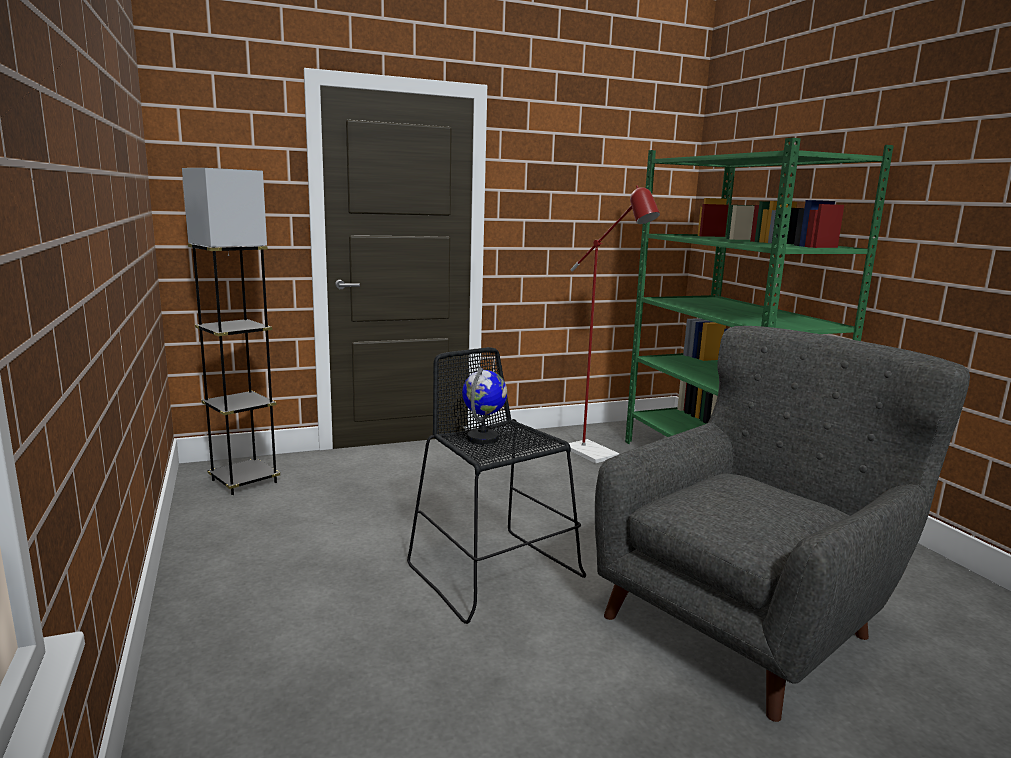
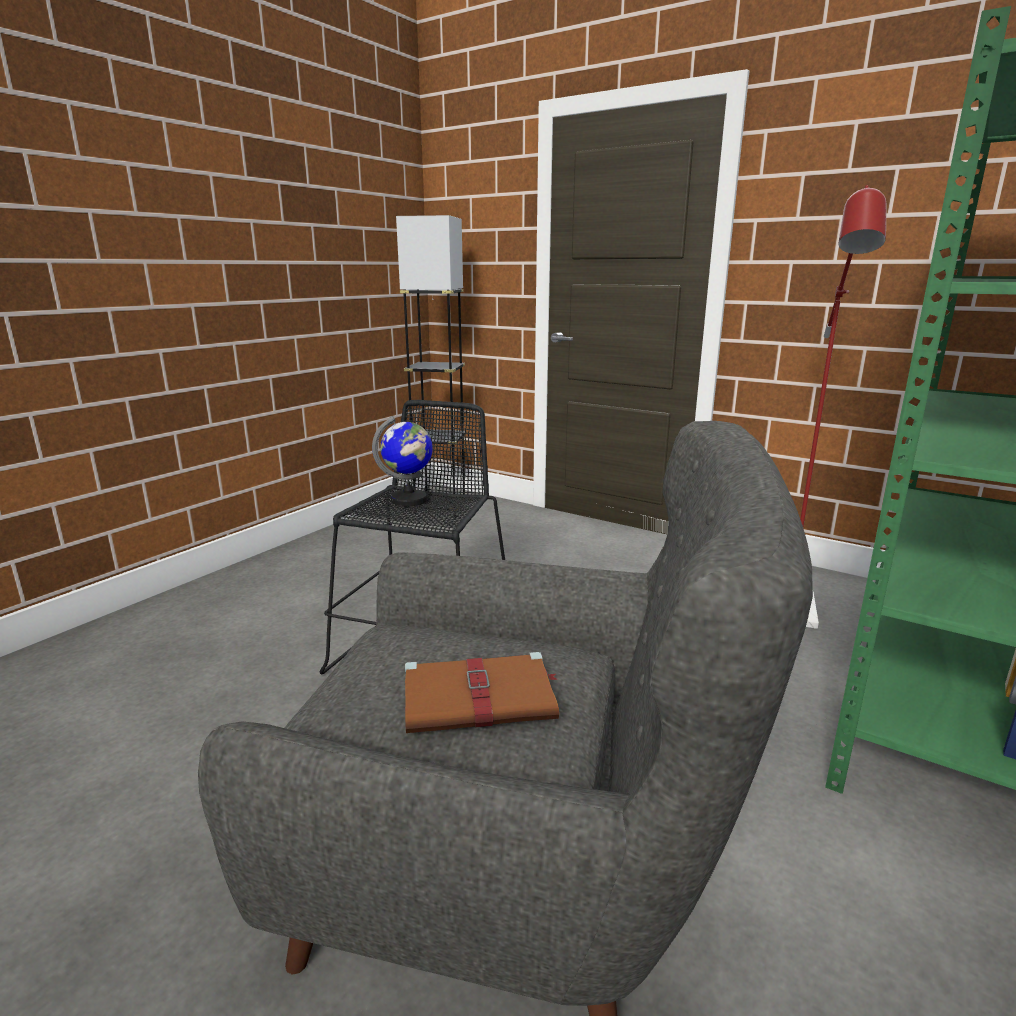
camera: 55 degrees right, 5 degrees up
none -> brown book [405,652,559,733]

